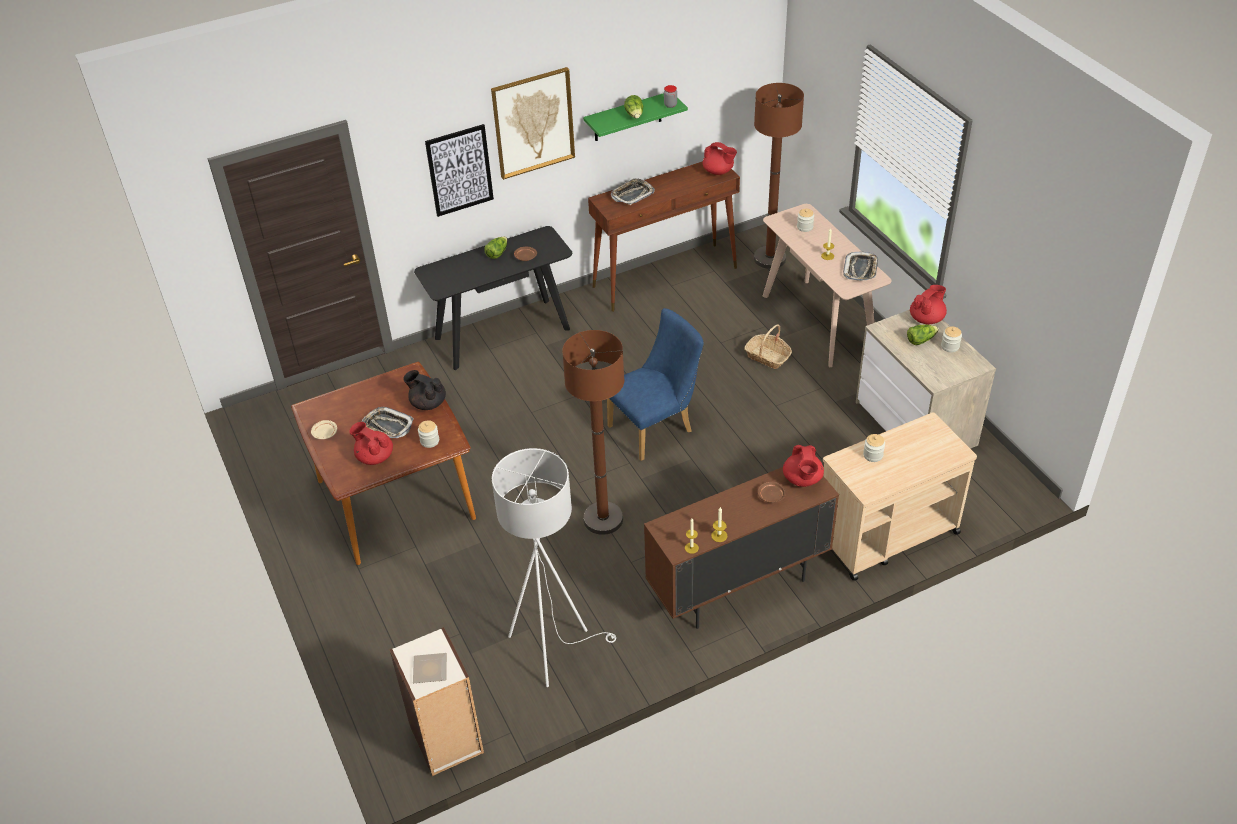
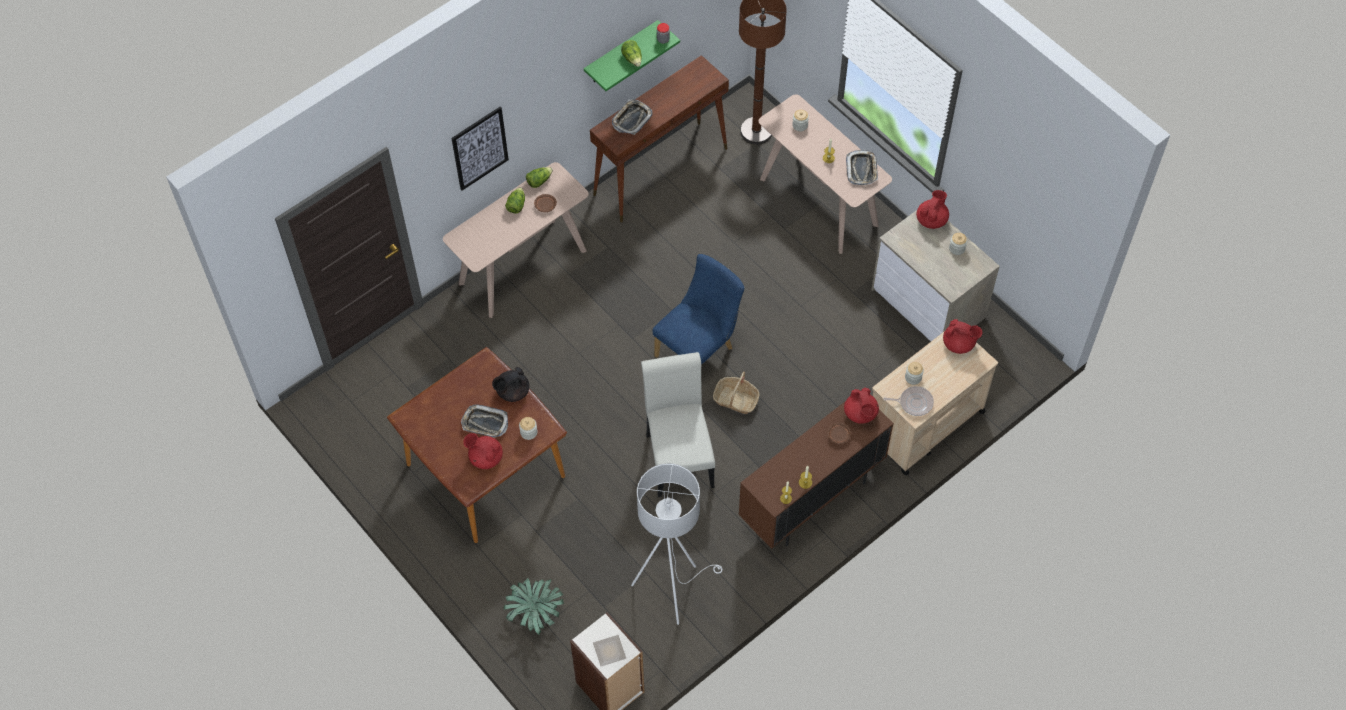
camera: 15 degrees left, 15 degrees up
beige plate [311,420,337,439] -> none
black teapot [403,370,446,410] -> black teapot turned 45 degrees counterclockwise [492,367,529,402]
black console table [414,226,572,370] -> beige console table [443,162,589,318]
picture [491,67,575,180] -> none
brown floor lamp [562,330,624,535] -> white chair [641,352,715,497]
red teapot [703,142,737,175] -> red teapot moved to [943,319,982,354]
basket [744,324,792,369] -> basket moved to [713,372,760,414]
lettuce [907,324,939,345] -> lettuce moved to [526,167,553,188]
none -> potted plant [504,578,564,635]
none -> frying pan [883,386,934,416]

